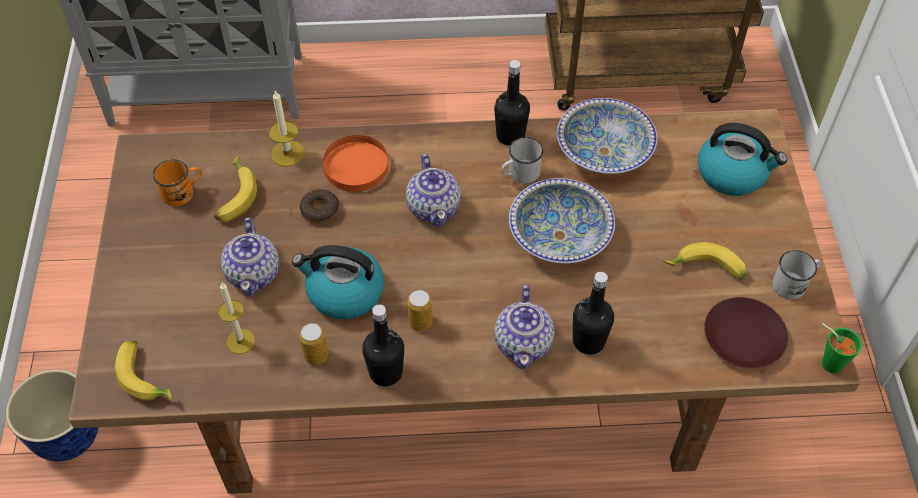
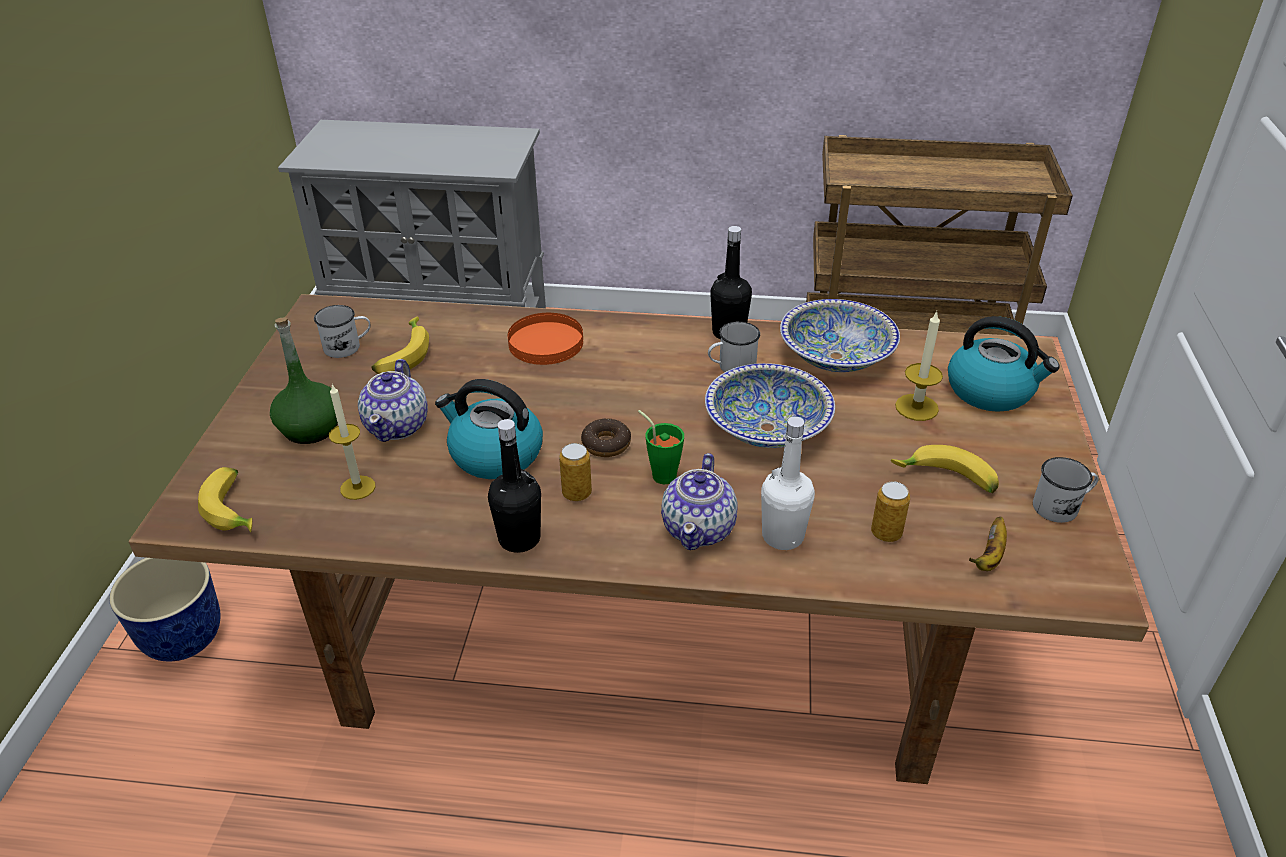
camera: 10 degrees right, 15 degrees down
orange mug [153,159,201,206] -> white mug [314,305,371,358]
candle [269,90,304,167] -> candle moved to [895,311,943,421]
can [299,323,328,365] -> can moved to [871,481,910,542]
donut [300,189,339,224] -> donut moved to [581,418,631,457]
teapot [406,154,461,227] -> none
black bottle [573,272,614,355] -> white bottle [761,416,815,550]
brown plate [704,297,788,368] -> banana [969,517,1007,571]
green cup [821,323,862,373] -> green cup moved to [638,410,684,484]
none -> green bottle [270,317,341,444]

